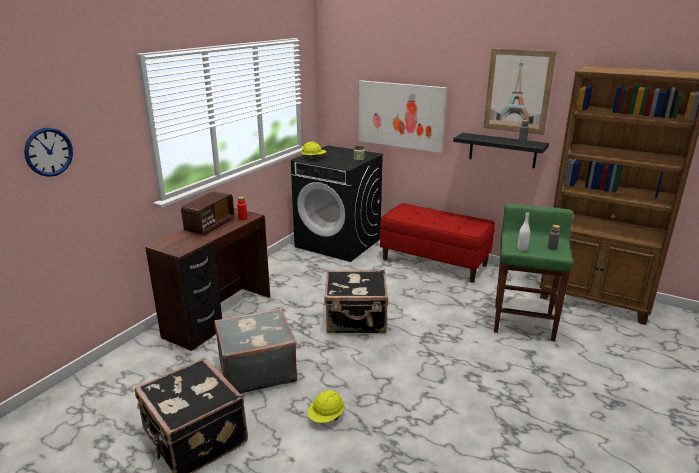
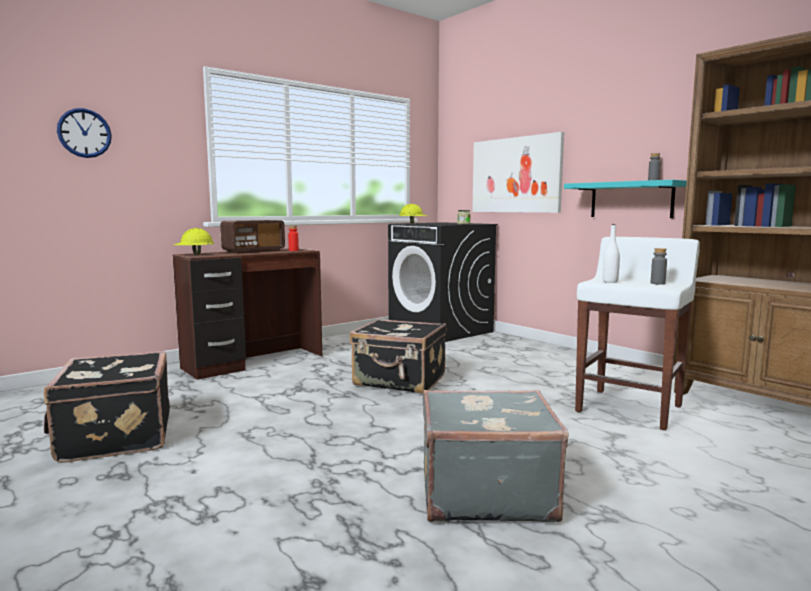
camera: 20 degrees right, 15 degrees down
grey suitcase [214,308,297,394] -> grey suitcase moved to [423,390,569,522]
yellow hard hat [308,390,344,423] -> yellow hard hat moved to [173,228,214,255]
red bench [380,203,495,283] -> none
black shelf [453,133,549,168] -> turquoise shelf [564,180,687,218]
picture [484,48,556,135] -> none
green stool [494,204,573,341] -> white stool [575,237,700,430]

